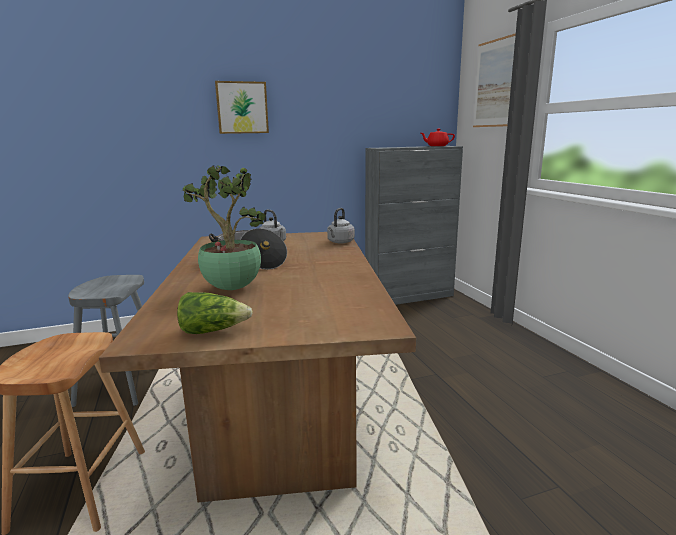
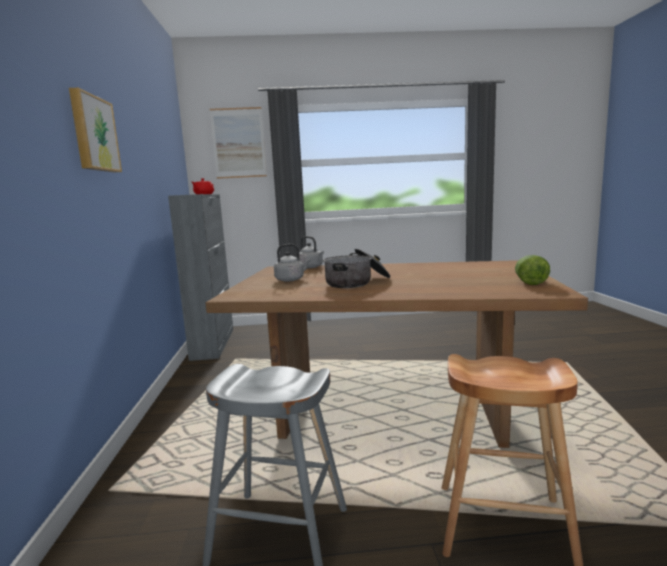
camera: 75 degrees left, 5 degrees down
potted plant [181,165,266,290] -> none

